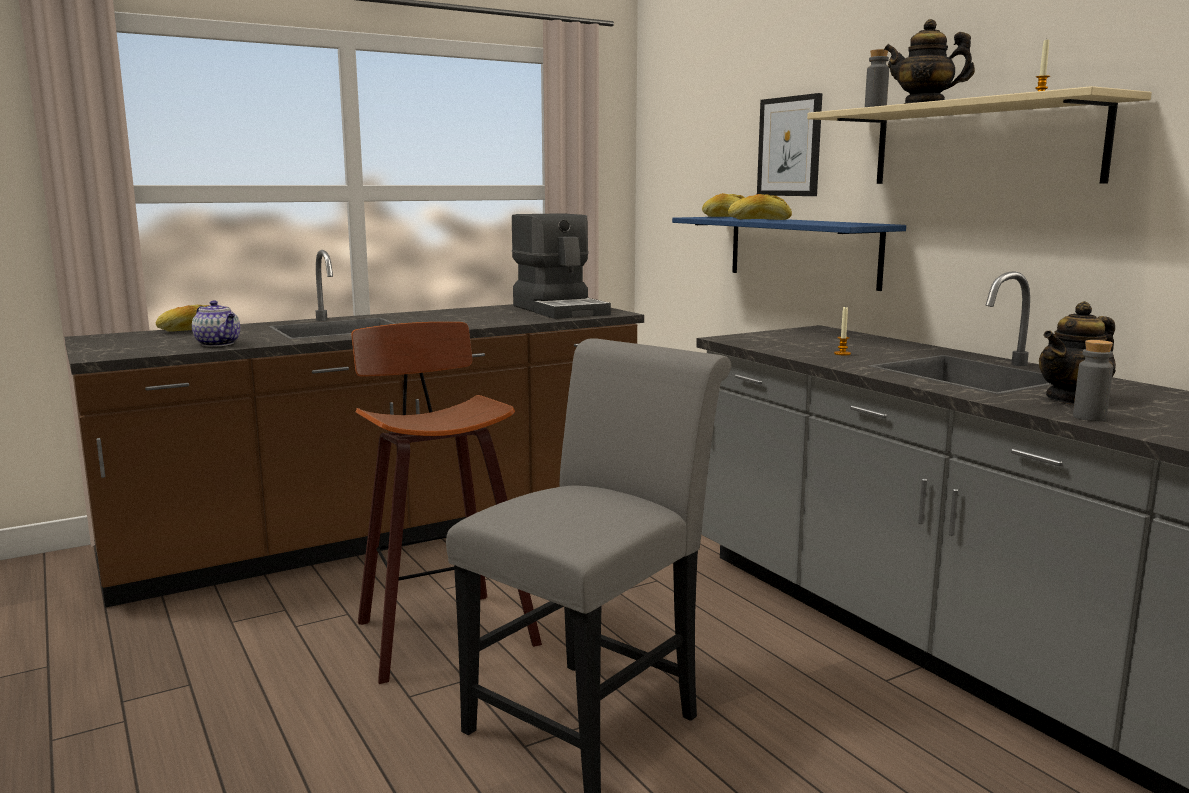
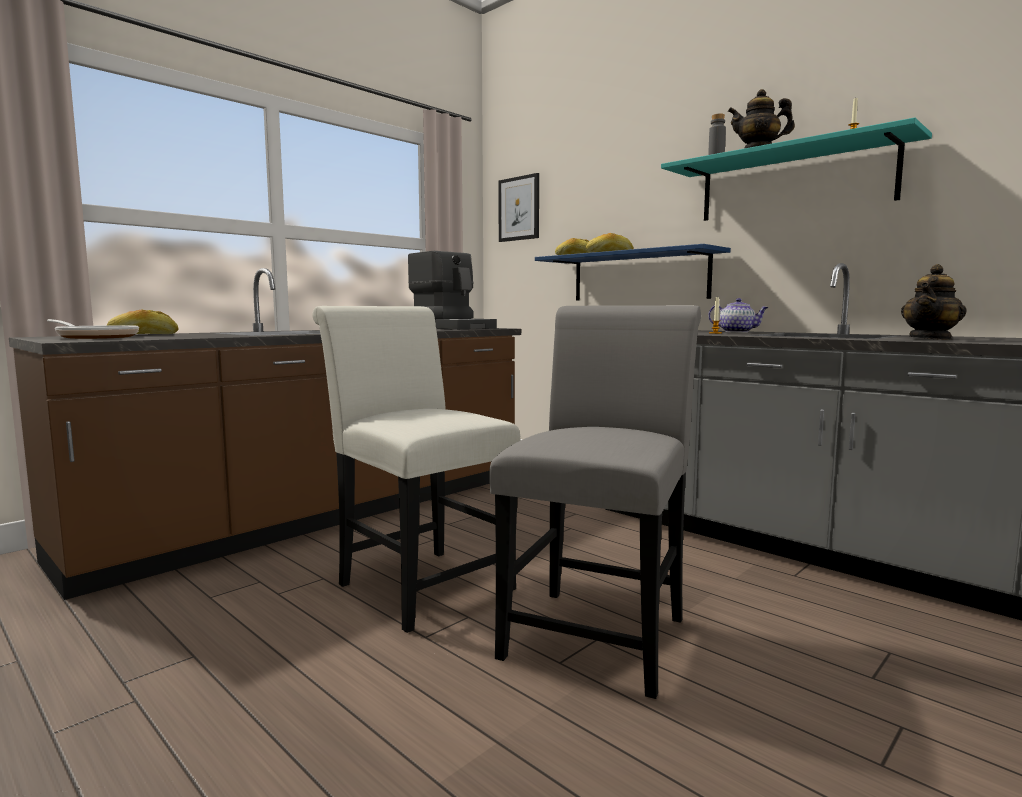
camera: 15 degrees left, 5 degrees down
teapot [192,300,240,347] -> teapot moved to [709,298,769,332]
stool [351,322,542,684] -> white chair [312,306,520,633]
picture [757,93,822,196] -> picture moved to [499,173,539,242]
beige shelf [807,86,1152,184] -> turquoise shelf [661,118,932,221]
grey bottle [1073,340,1113,421] -> none
none -> frying pan [47,319,139,339]

